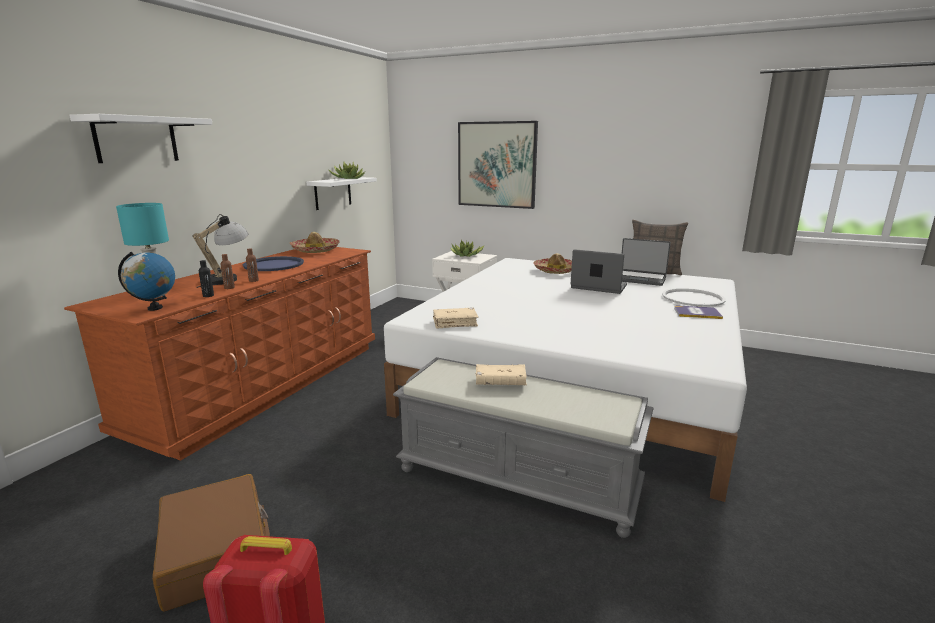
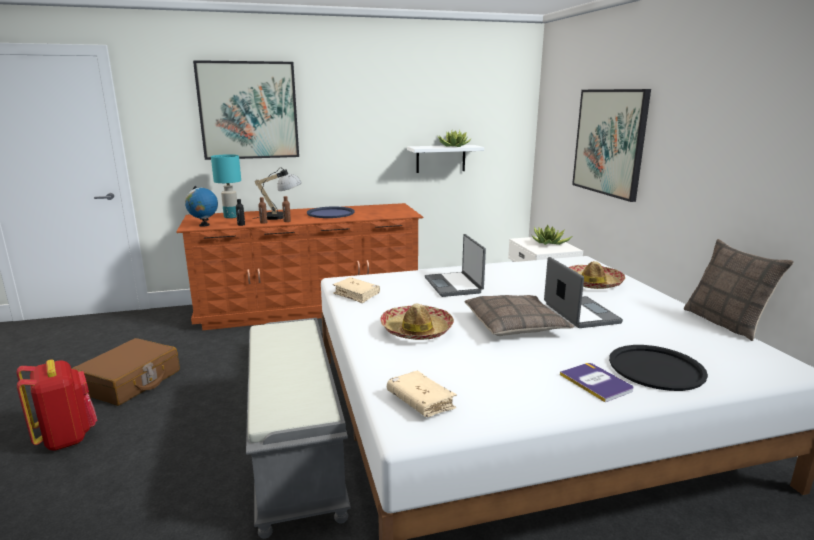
camera: 50 degrees right, 0 degrees up
white shelf [69,114,212,163] -> picture [193,60,299,160]
hat [289,232,340,253] -> hat moved to [380,304,454,340]
beige book [475,364,527,385] -> beige book moved to [387,371,457,417]
laptop [621,238,671,286] -> laptop moved to [425,234,486,297]
white tray [662,288,726,307] -> black tray [609,345,708,391]
none -> pillow [464,295,574,336]

